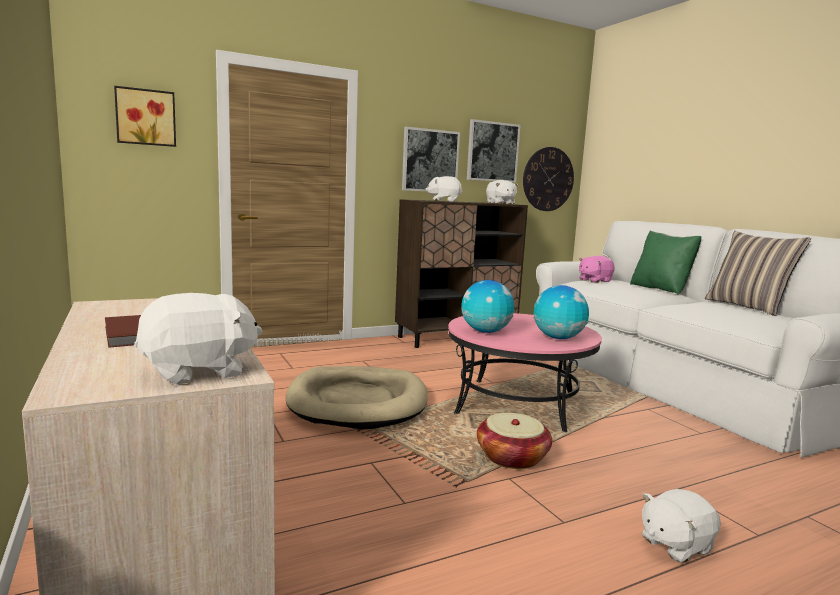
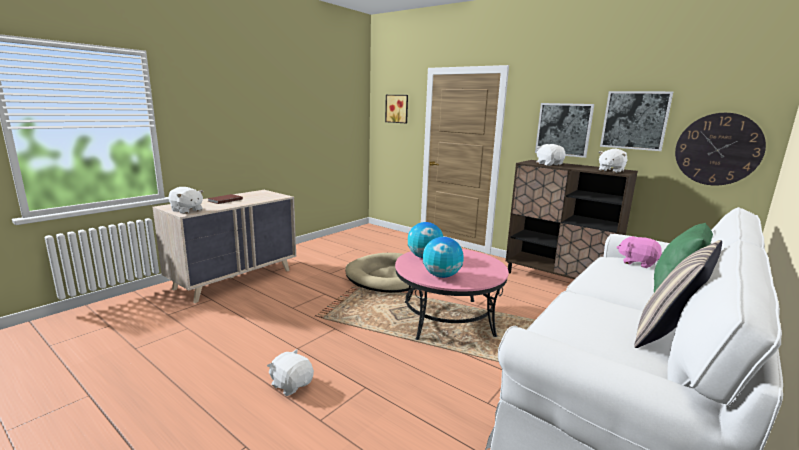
camera: 65 degrees right, 5 degrees up
basket [477,413,552,469] -> none

